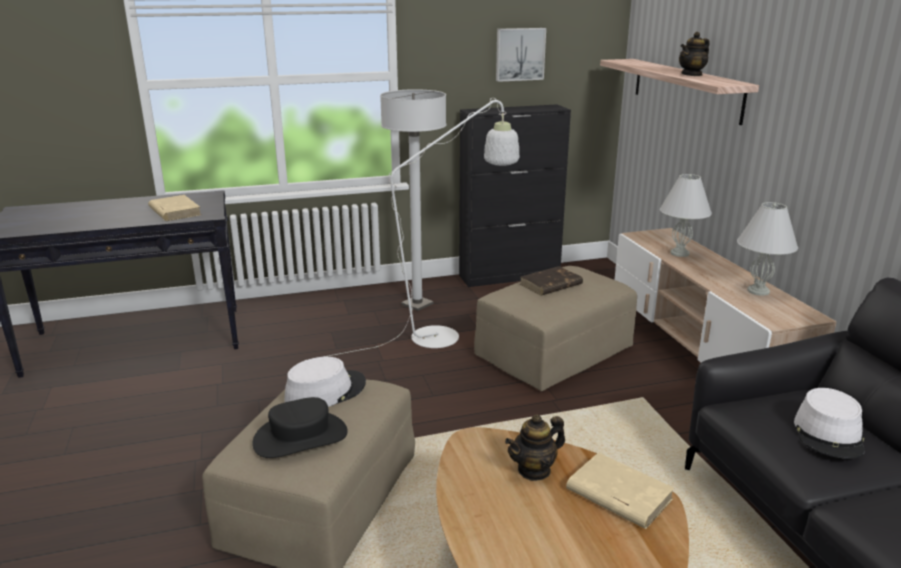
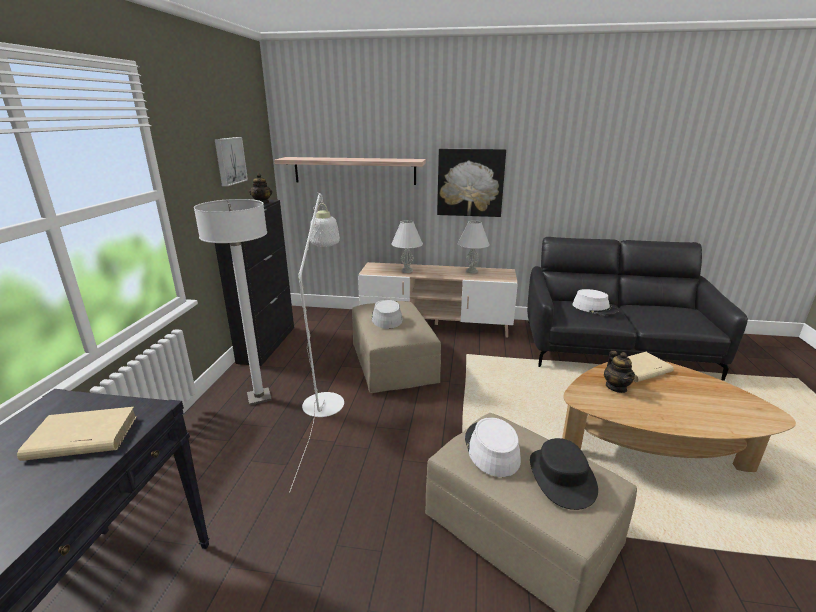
camera: 65 degrees left, 0 degrees up
brown book [520,266,583,296] -> grey hat [372,300,403,329]
teapot [679,32,710,76] -> teapot moved to [249,173,272,204]
none -> picture [437,149,506,217]

